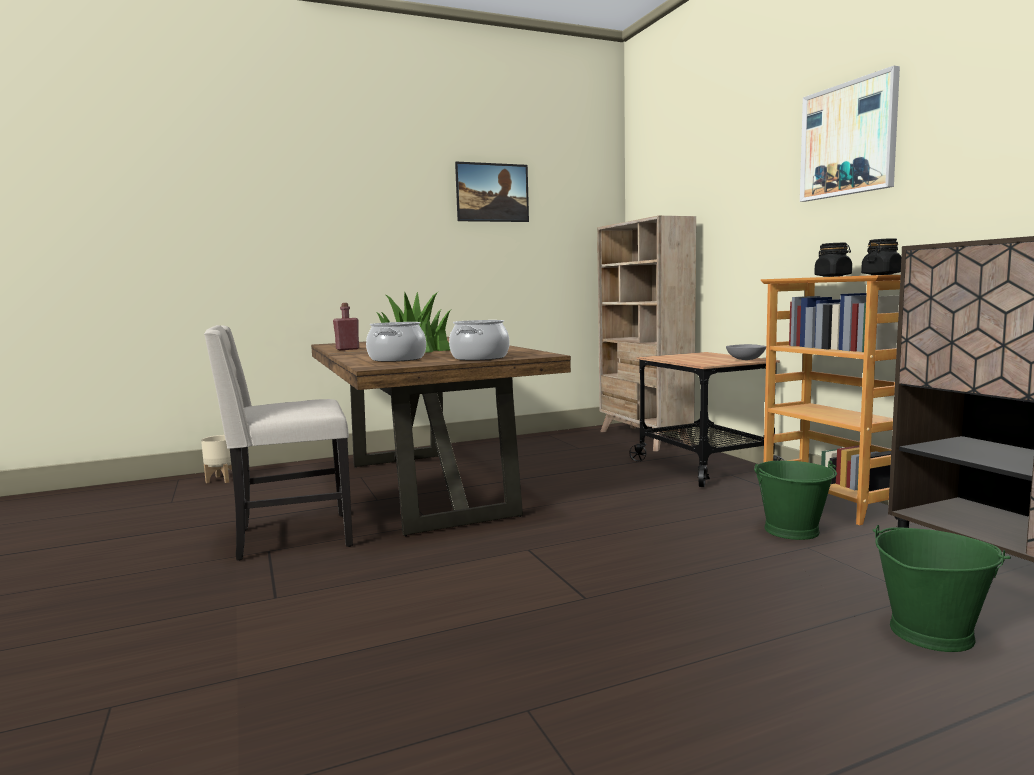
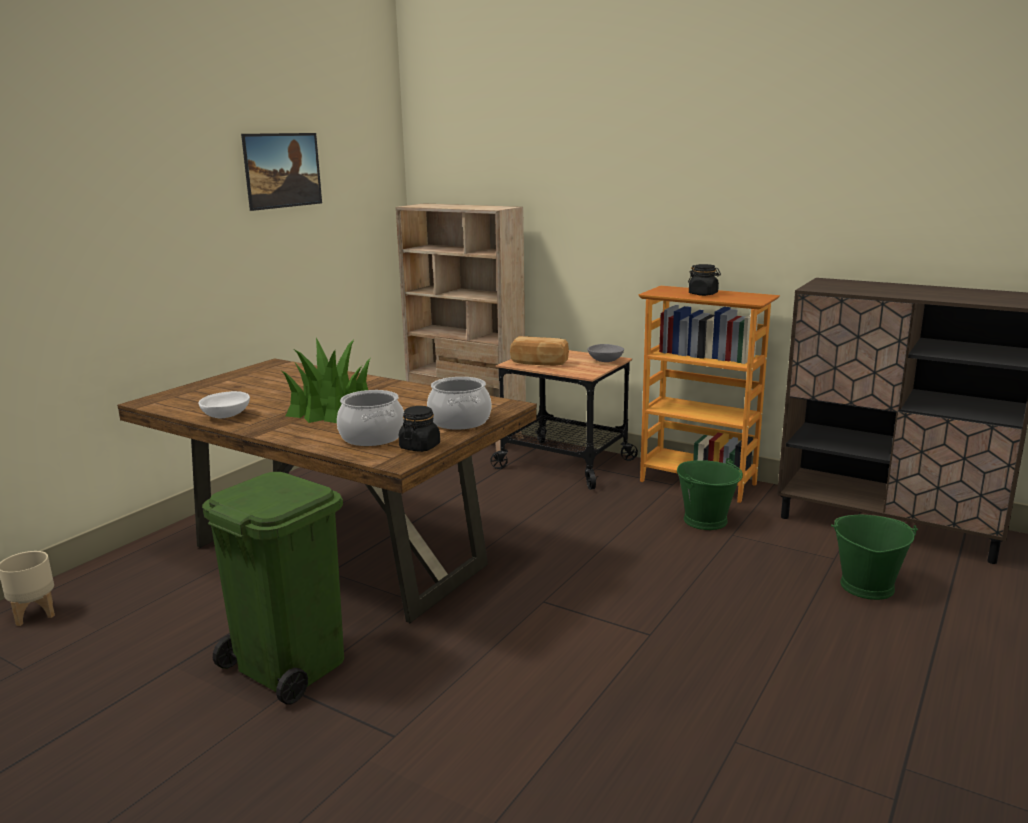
camera: 35 degrees left, 10 degrees up
beige chair [204,325,353,561] -> green trash can [202,472,344,705]
red bottle [333,303,359,350] -> white bowl [198,391,250,419]
picture [800,66,900,202] -> none
black jar [861,238,901,275] -> black jar moved to [399,406,440,452]
none -> bread [510,336,569,366]

